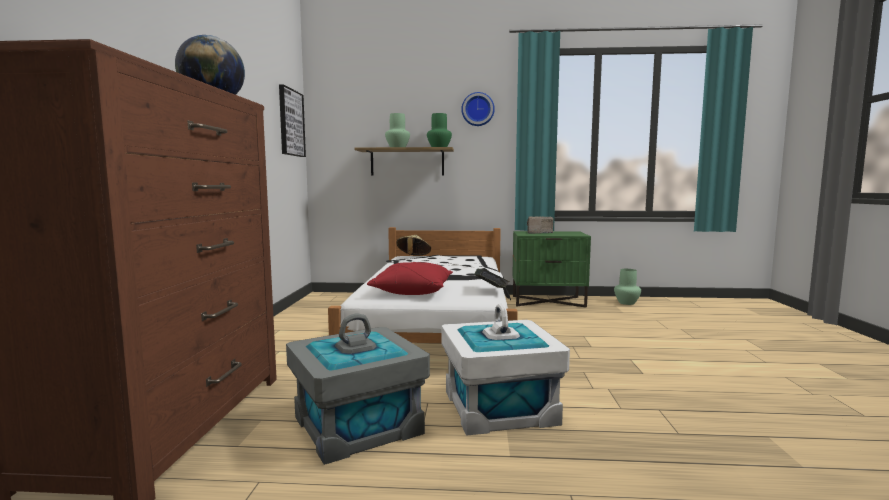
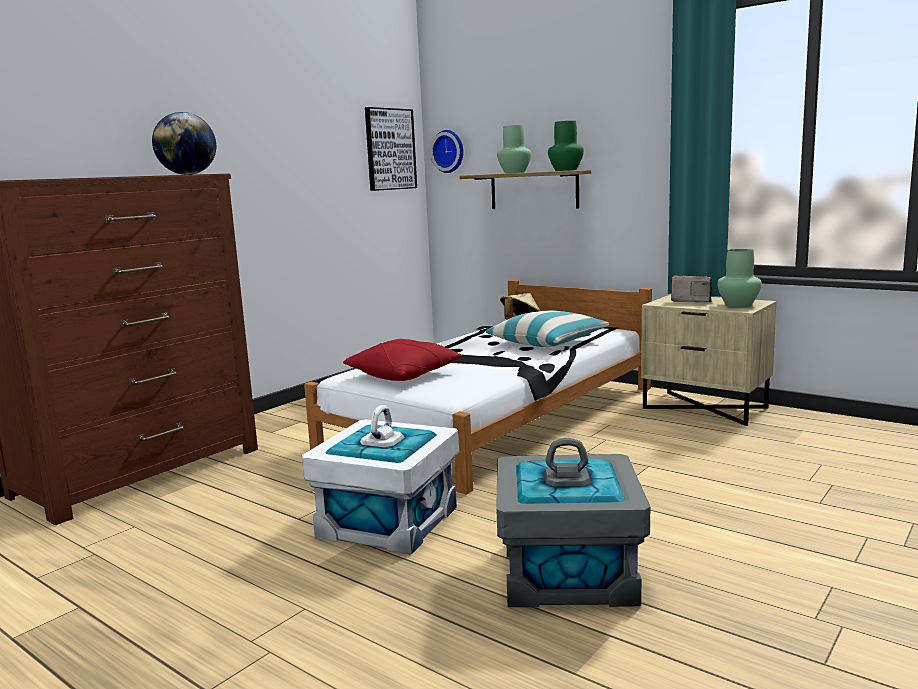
camera: 35 degrees right, 5 degrees up
grey storage box [286,314,430,465] -> grey storage box moved to [496,438,650,607]
wall clock [461,92,495,126] -> wall clock moved to [430,130,464,173]
book [474,269,509,289] -> none
green nightstand [512,231,591,308] -> beige nightstand [641,294,776,426]
green vase [614,269,641,305] -> green vase moved to [717,249,762,307]
none -> pillow [486,311,609,347]

